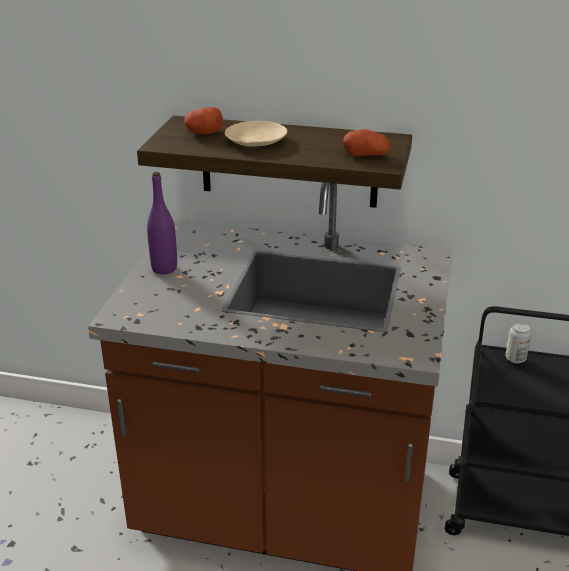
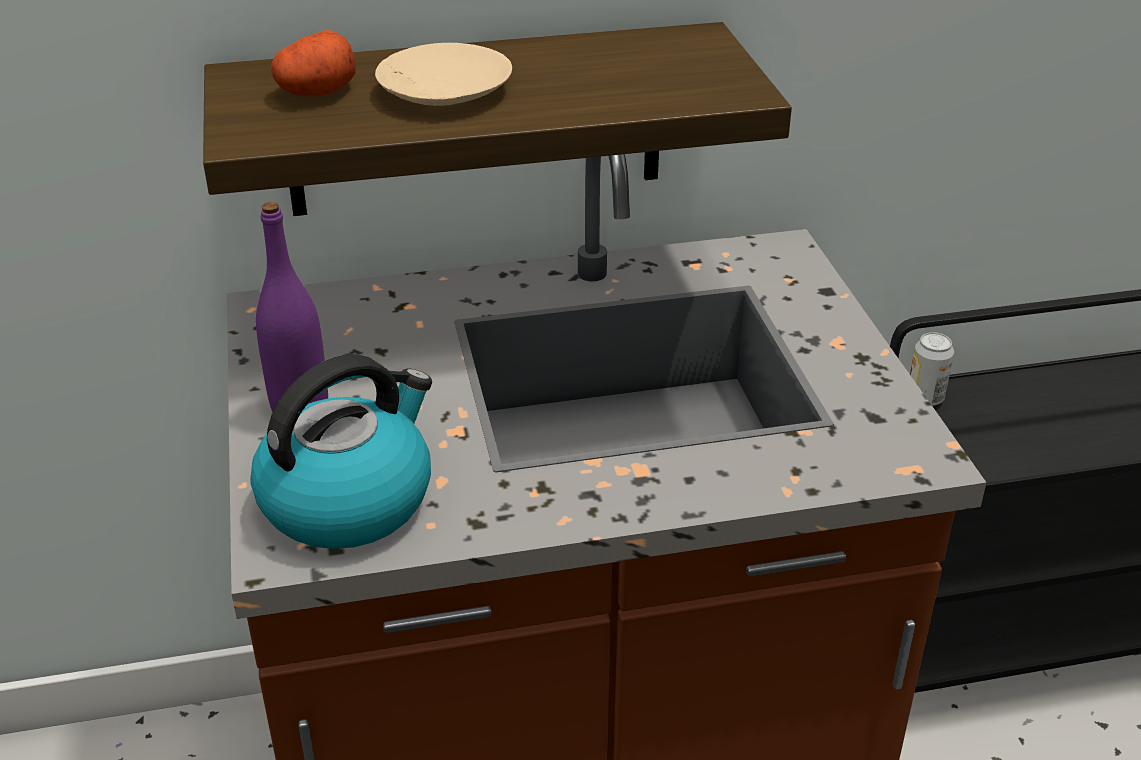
camera: 25 degrees left, 5 degrees up
potato [343,129,391,156] -> none
none -> kettle [250,354,432,549]

